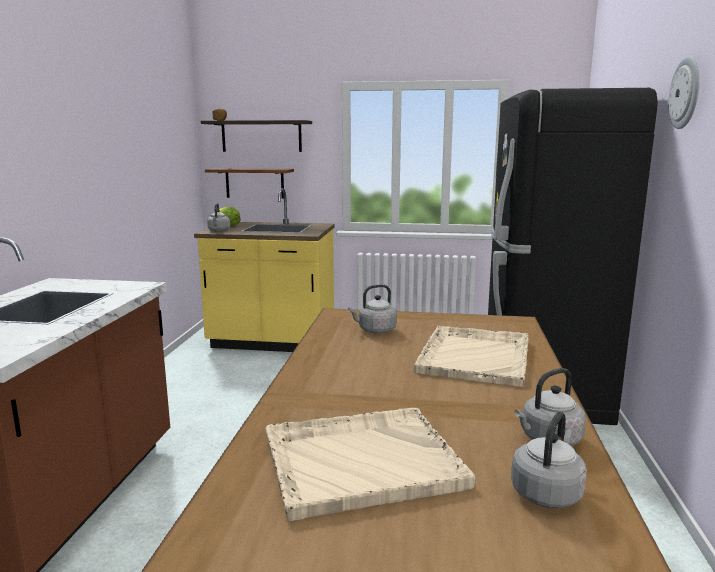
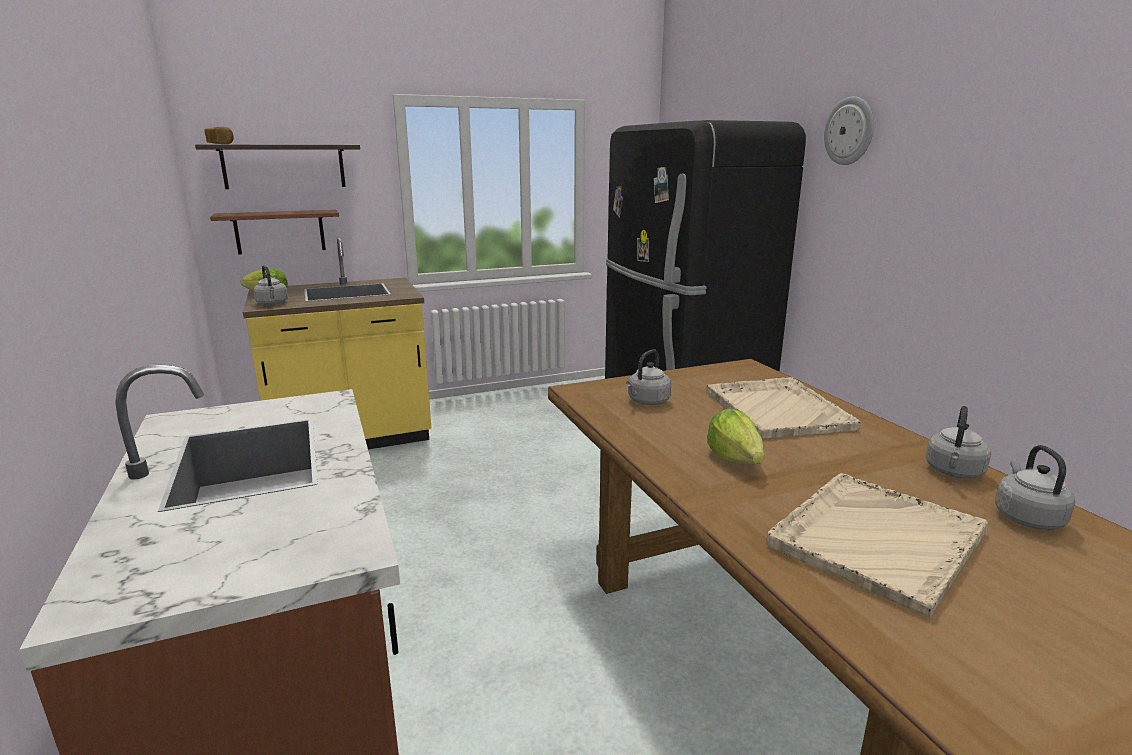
camera: 30 degrees left, 5 degrees up
none -> lettuce [707,409,765,465]

